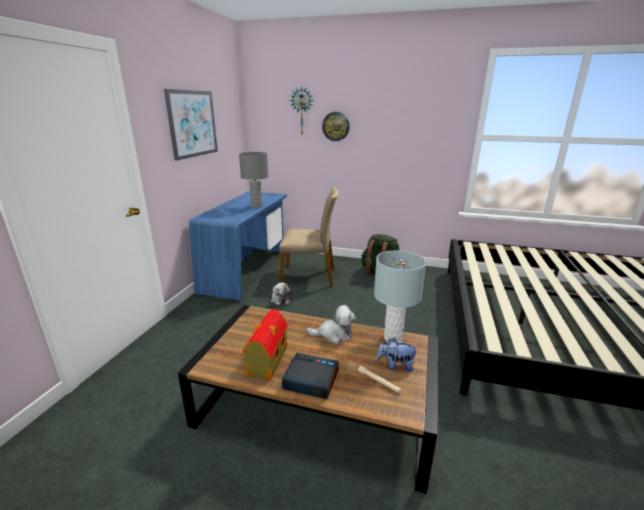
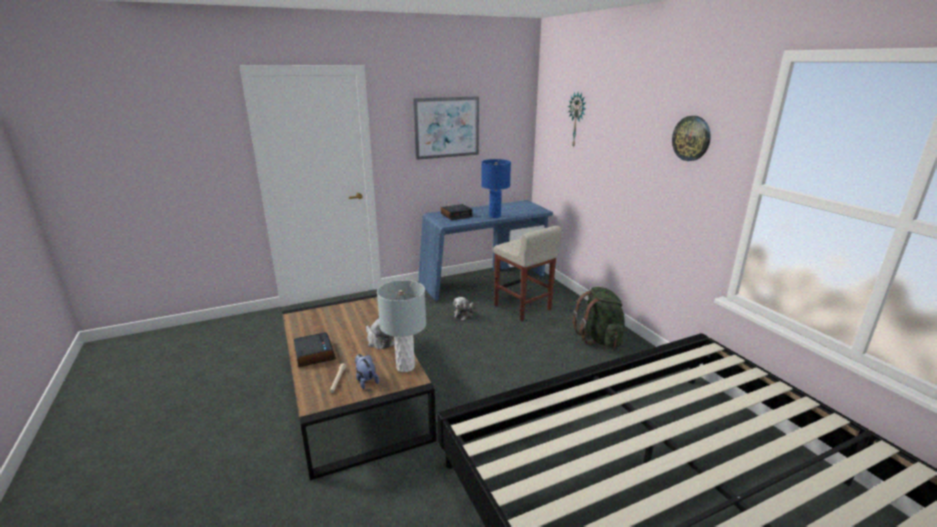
camera: 50 degrees right, 0 degrees up
grey table lamp [239,152,268,207] -> blue table lamp [481,159,511,218]
toy house [242,309,288,380] -> none
beige chair [279,188,338,287] -> beige stool [493,226,562,321]
wall clock [322,112,350,141] -> wall clock moved to [672,116,711,161]
none -> alarm clock [441,204,473,220]

